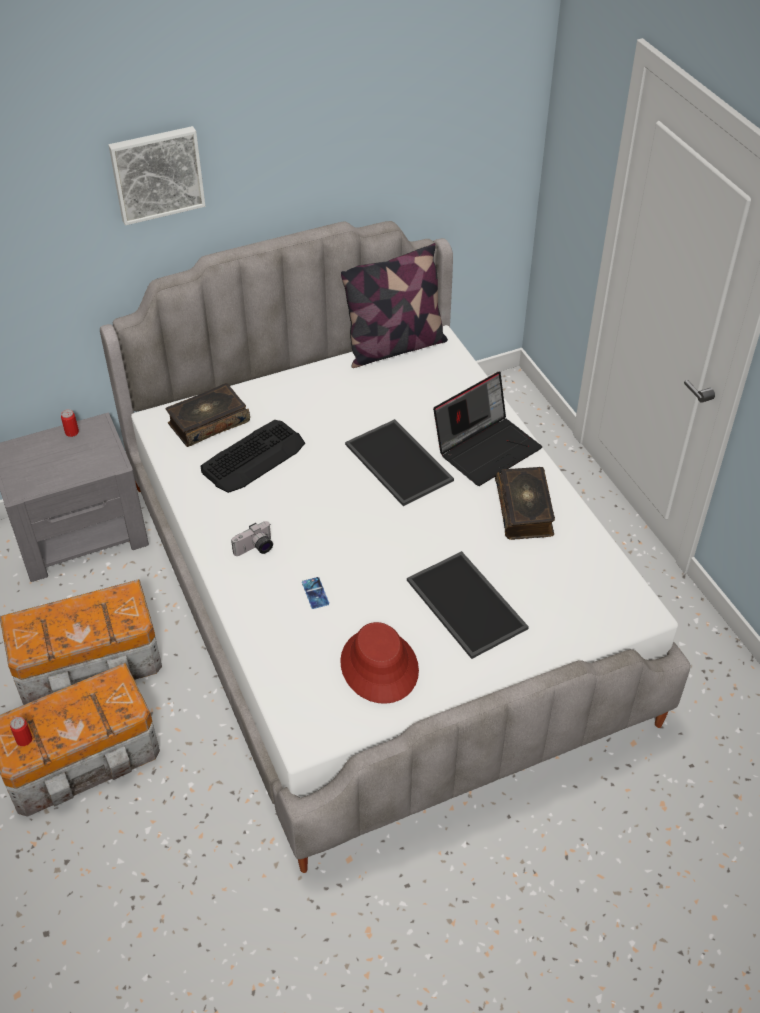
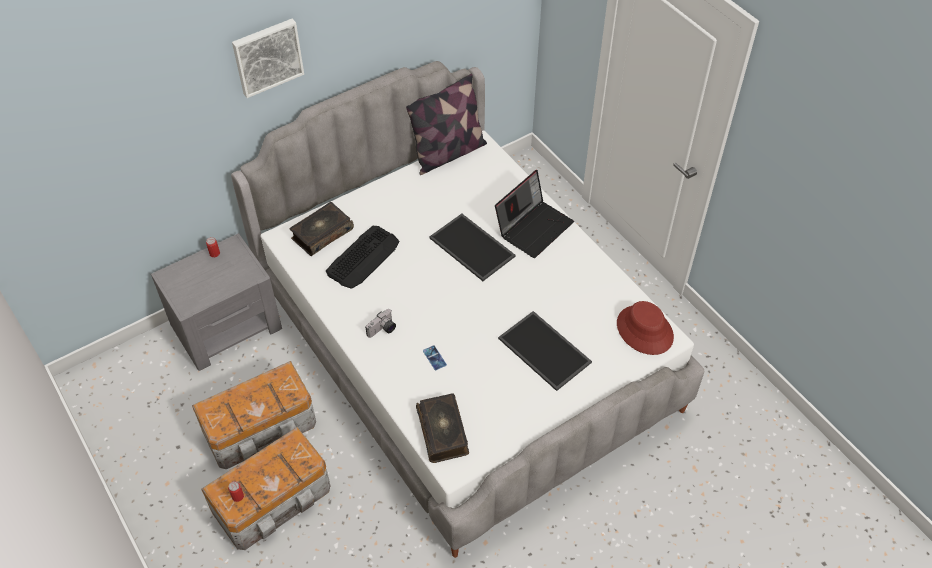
camera: 10 degrees left, 5 degrees up
red hat [340,622,419,704] -> red hat moved to [617,301,674,355]
book [495,467,555,540] -> book moved to [416,394,469,463]

